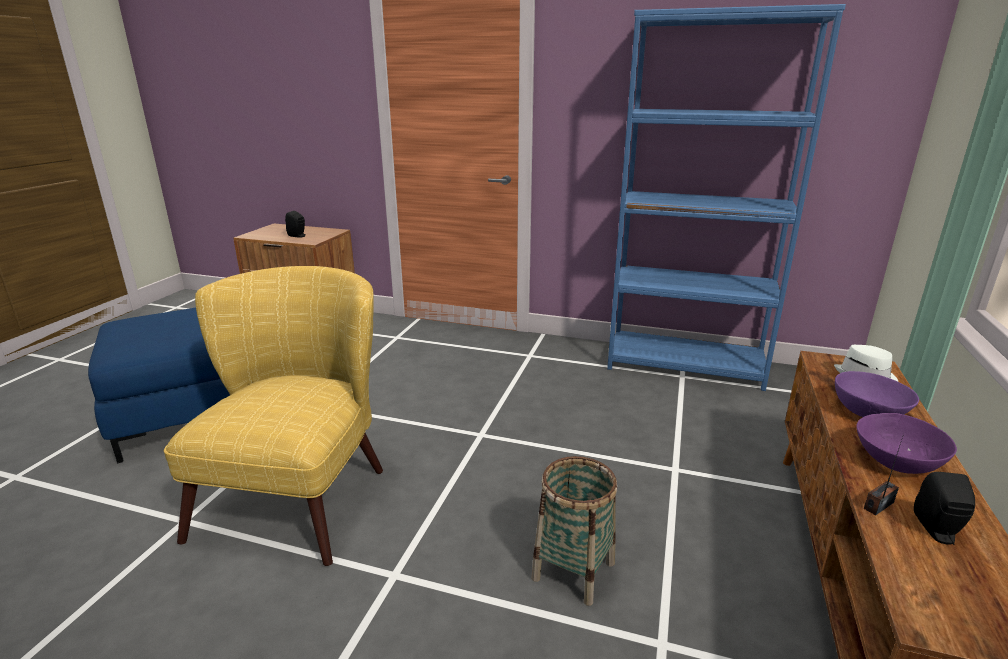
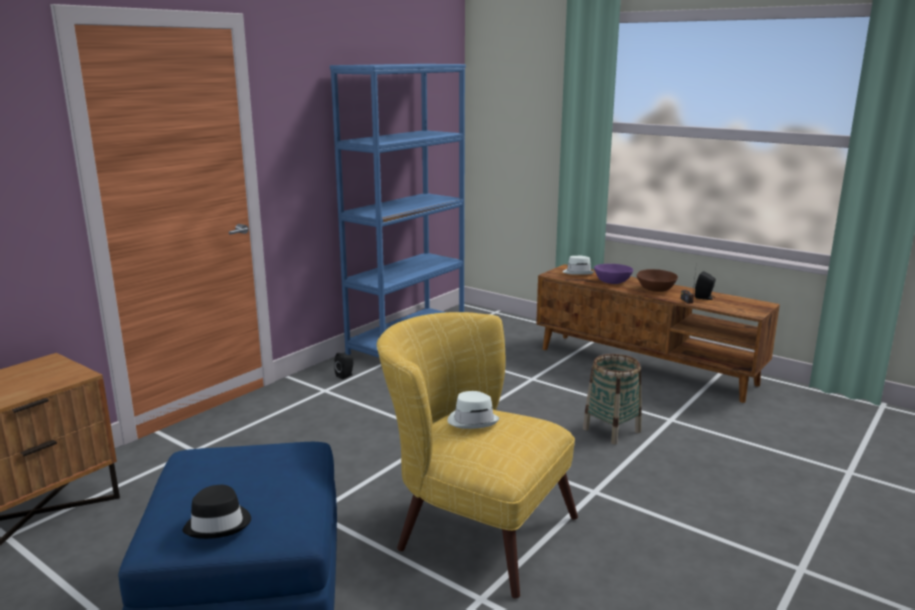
camera: 70 degrees left, 5 degrees down
black speaker [285,211,305,238] -> black speaker moved to [334,353,353,379]
purple bowl [856,413,957,474] -> brown bowl [637,269,678,292]
none -> black hat [183,485,251,539]
none -> white hat [448,391,500,429]

